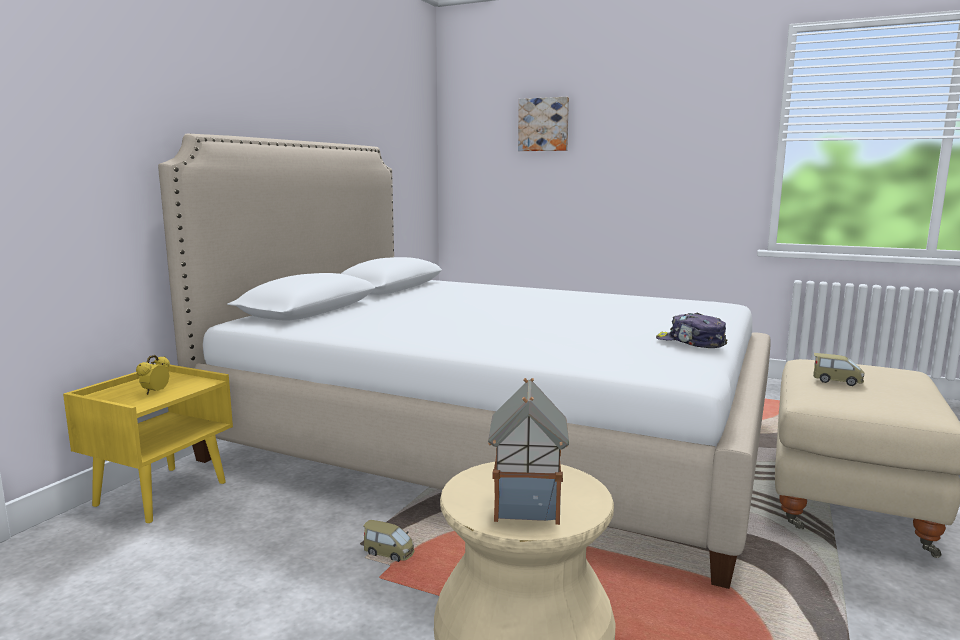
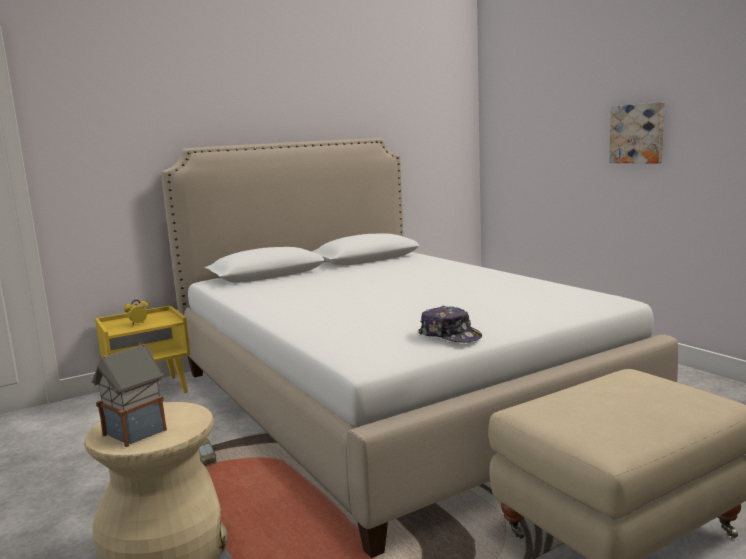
camera: 35 degrees right, 0 degrees up
picture [518,97,569,151] -> picture moved to [609,102,665,163]
cap [656,313,727,348] -> cap turned 150 degrees clockwise [419,306,482,343]
toy car [813,353,864,386] -> none

